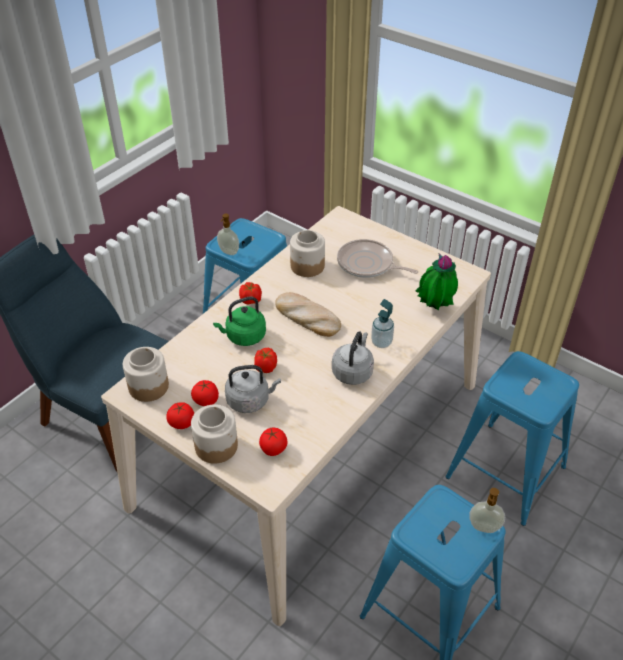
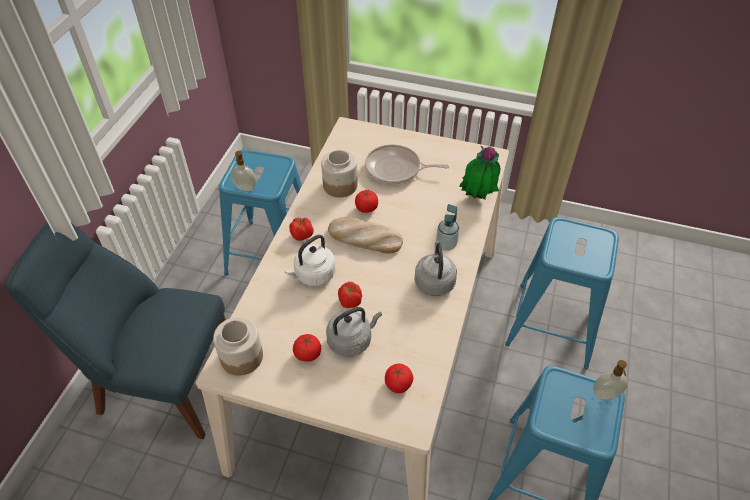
camera: 20 degrees left, 5 degrees up
tomato [166,402,194,429] -> tomato moved to [355,190,378,213]
jar [191,404,238,464] -> none
green kettle [213,296,266,346] -> white kettle [285,235,336,286]

